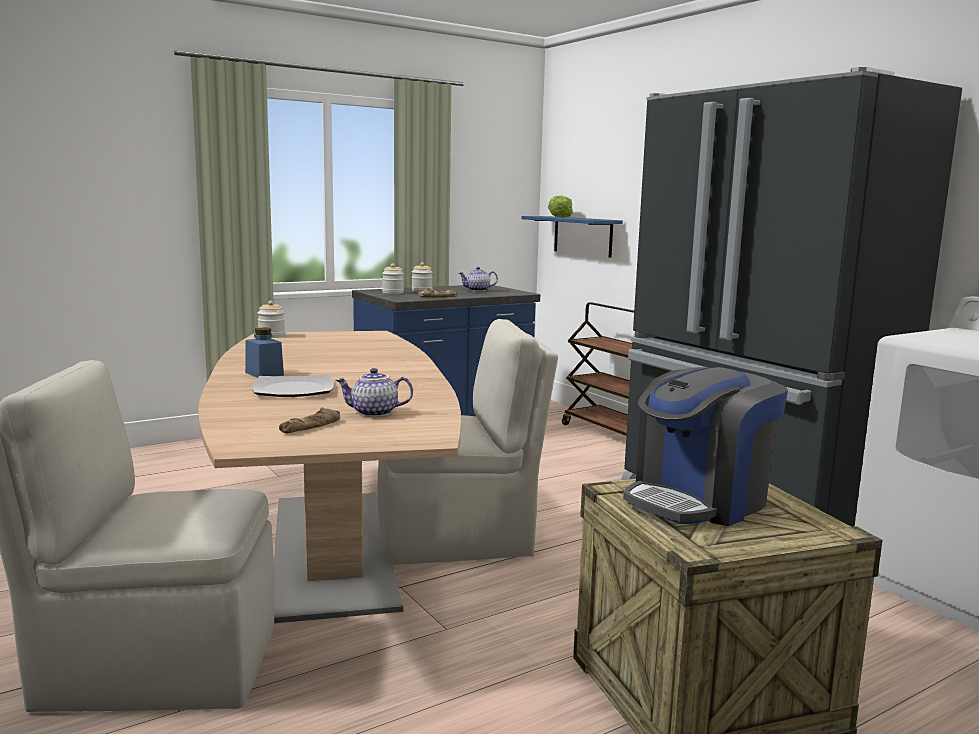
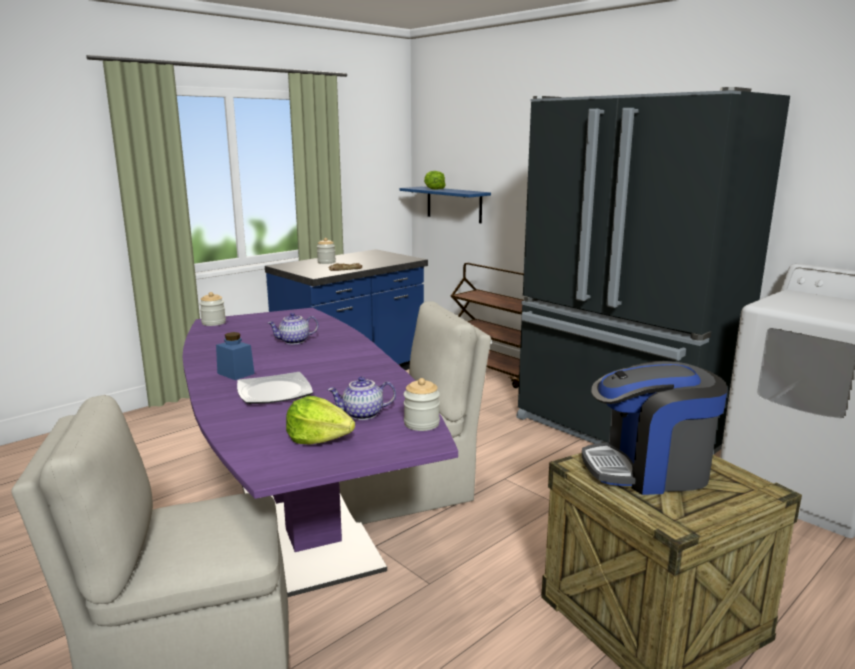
camera: 10 degrees left, 5 degrees up
brown dining table [198,331,461,623] -> purple dining table [182,308,458,597]
bread [279,407,340,434] -> lettuce [286,396,355,444]
jar [382,264,404,294] -> jar moved to [404,378,440,431]
teapot [459,267,498,291] -> teapot moved to [268,313,319,345]
coffee machine [623,367,788,526] -> coffee machine turned 45 degrees clockwise [582,361,728,495]

